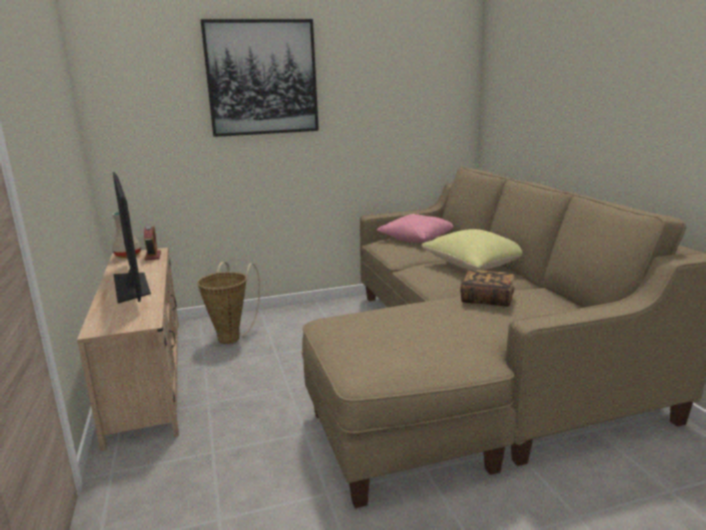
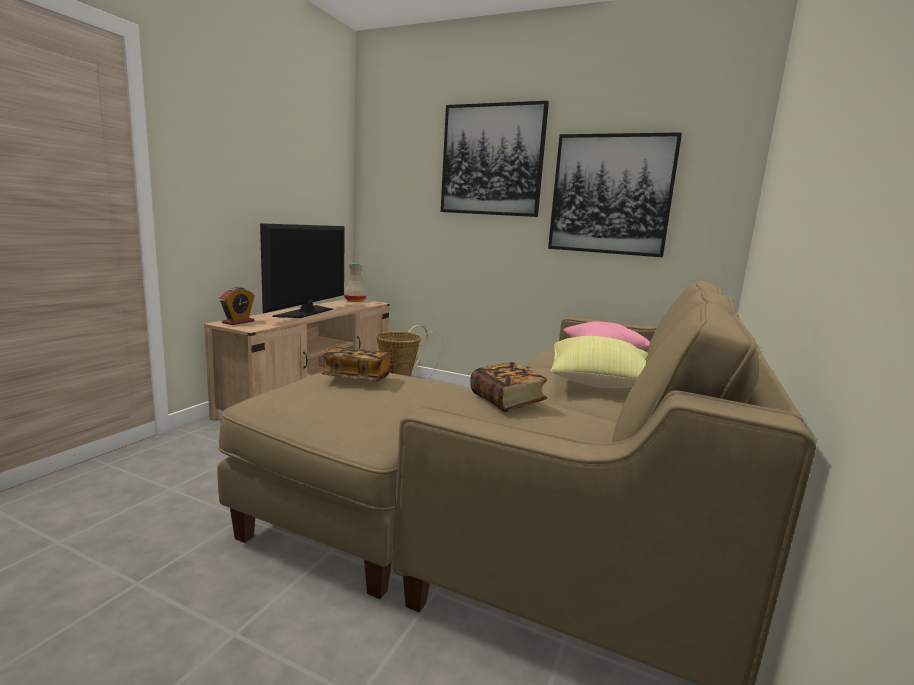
camera: 40 degrees right, 5 degrees down
alarm clock [144,225,161,260] -> alarm clock moved to [219,287,255,325]
none -> book [321,348,391,381]
none -> picture [548,132,682,257]

